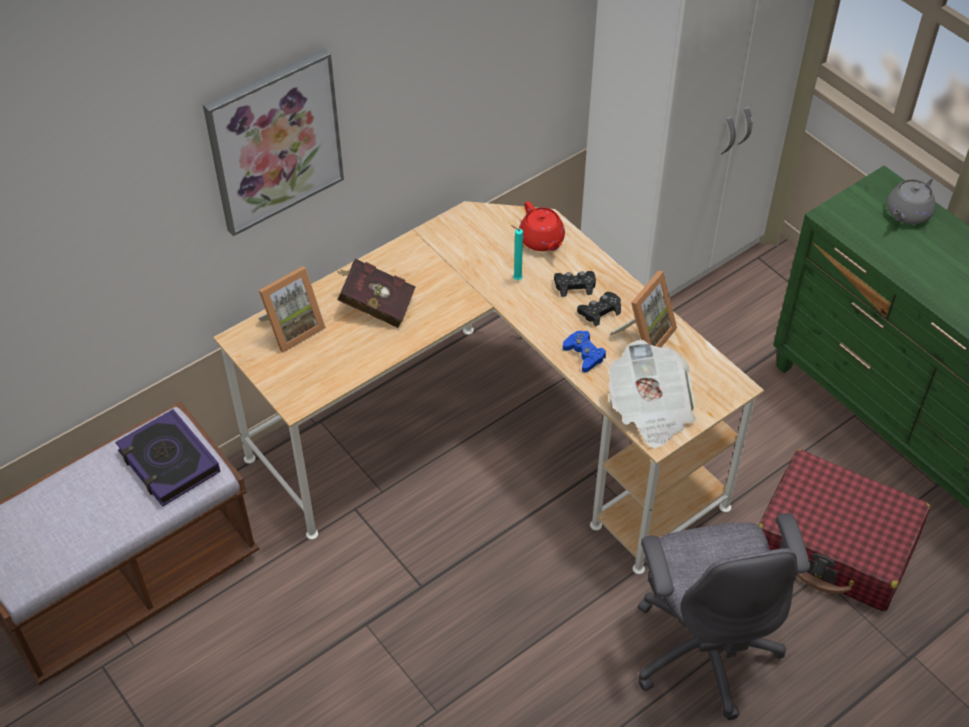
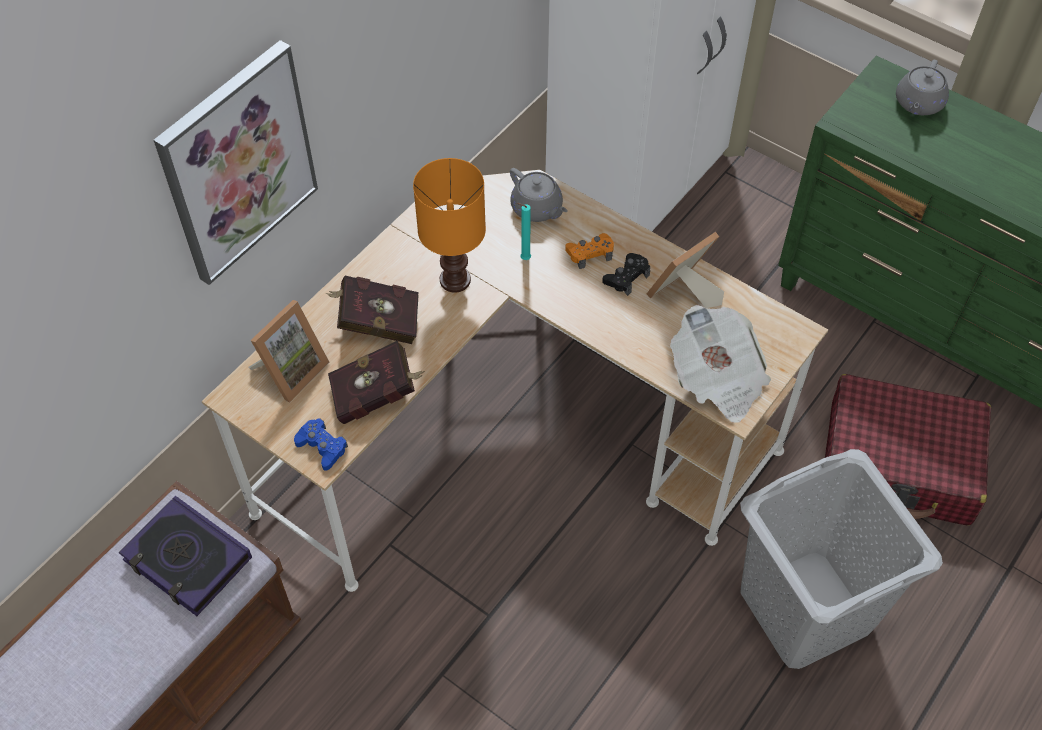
camera: 15 degrees left, 5 degrees up
red teapot [519,201,565,251] -> grey teapot [510,168,568,222]
black game controller [554,271,596,297] -> orange game controller [565,233,614,269]
blue game controller [563,331,606,372] -> blue game controller moved to [294,418,348,471]
picture frame [611,271,677,347] -> picture frame turned 150 degrees counterclockwise [647,232,724,308]
grey office chair [638,513,810,720] -> grey laundry basket [740,449,943,669]
none -> red book [328,340,425,424]
none -> orange table lamp [413,158,486,293]

